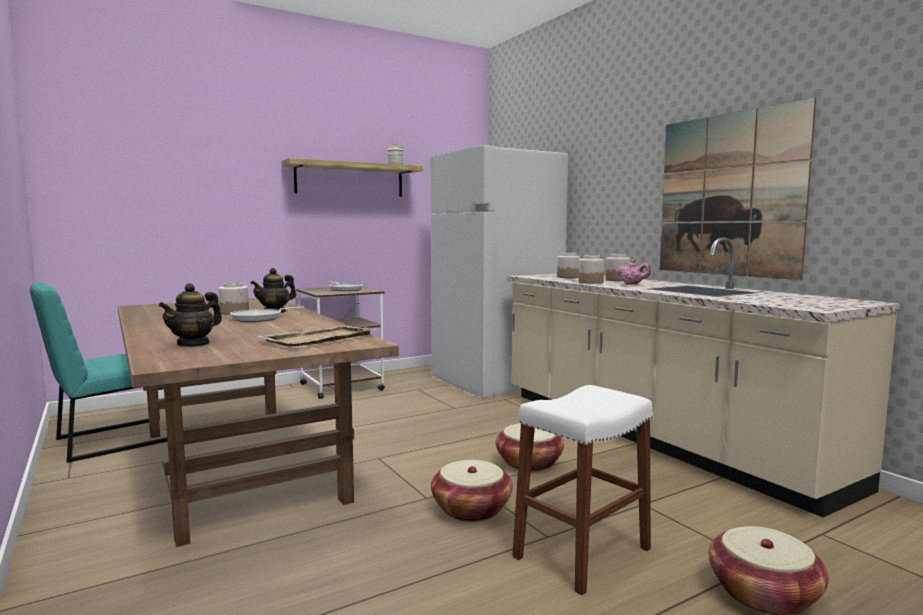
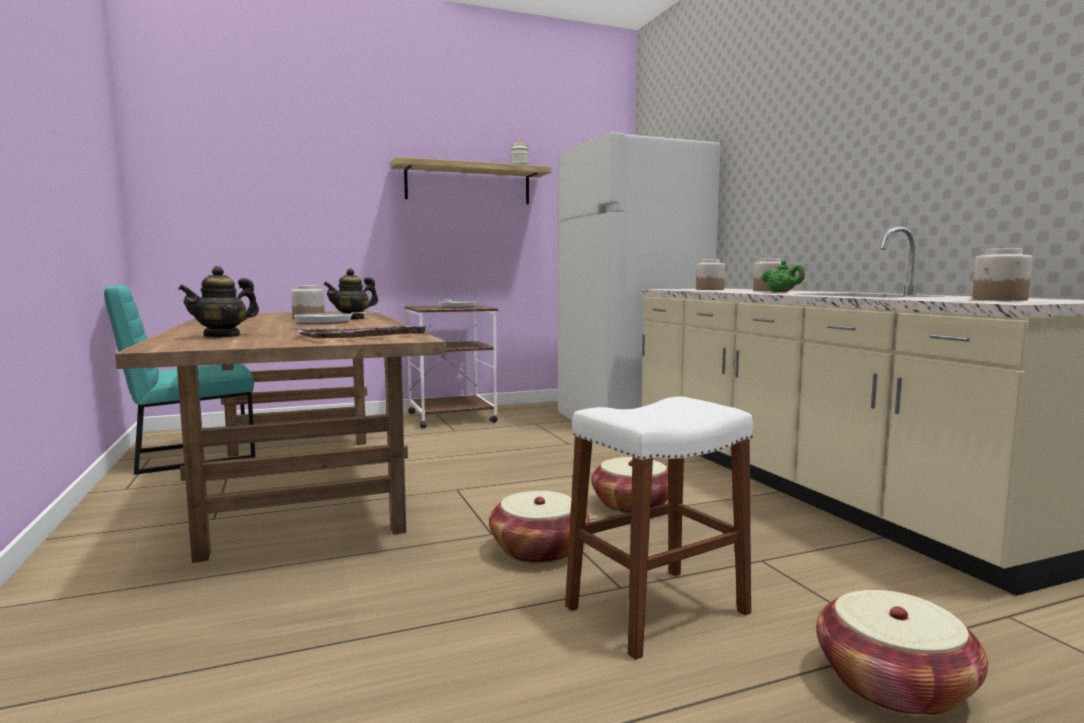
camera: 10 degrees right, 0 degrees up
beige tray [256,325,378,347] -> purple tray [292,326,432,338]
jar [578,255,604,284] -> jar moved to [972,248,1032,301]
pink teapot [616,259,651,284] -> green teapot [762,260,805,292]
picture [660,98,816,280] -> none

